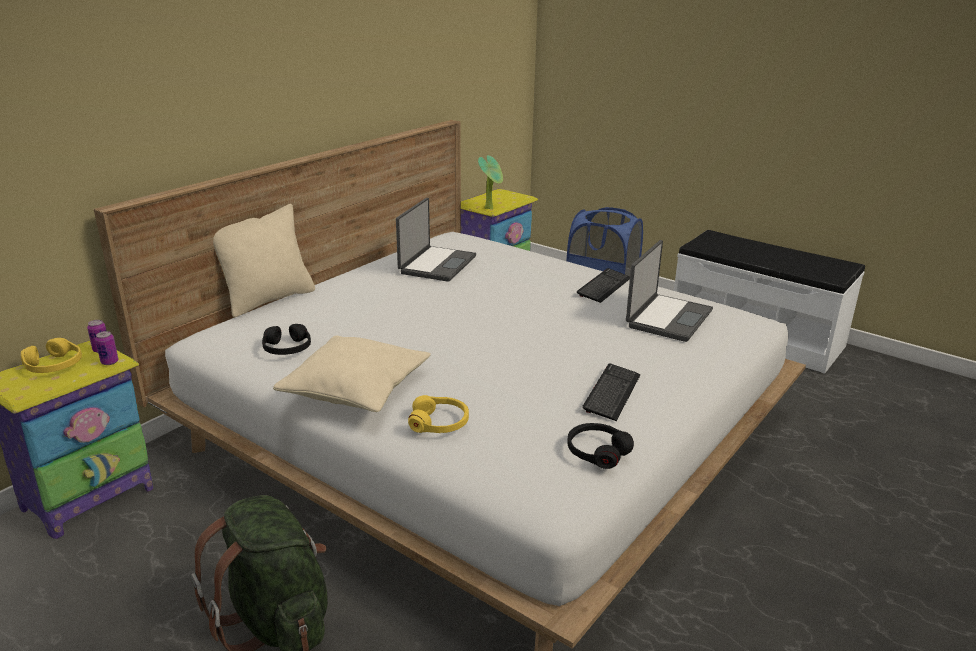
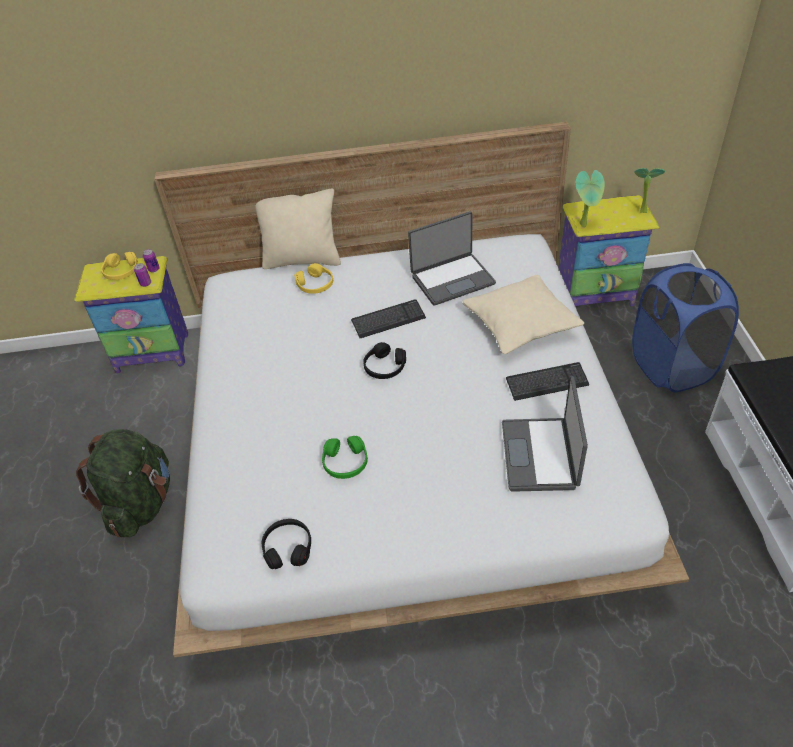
camera: 50 degrees right, 20 degrees up
black headphones [262,324,311,355] -> black headphones moved to [363,342,406,379]
beige pillow [273,336,431,412] -> beige pillow moved to [463,275,584,354]
yellow headphones [408,395,469,433] -> yellow headphones moved to [294,263,333,294]
keyboard [582,363,640,421] -> keyboard moved to [351,299,426,338]
laptop [626,240,713,342] -> laptop turned 105 degrees clockwise [502,376,588,492]
none -> green headphones [322,436,368,479]
none -> potted plant [634,168,665,213]

